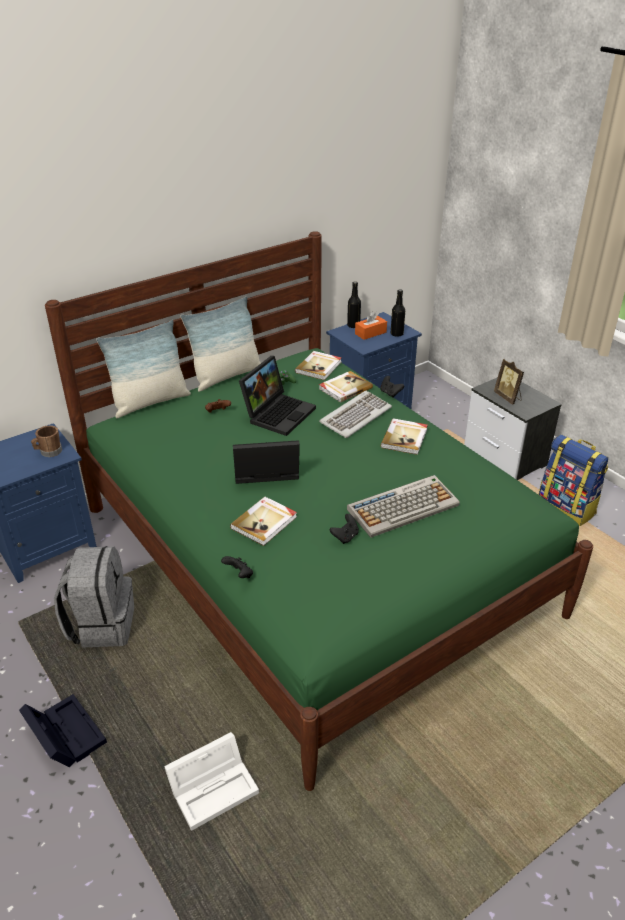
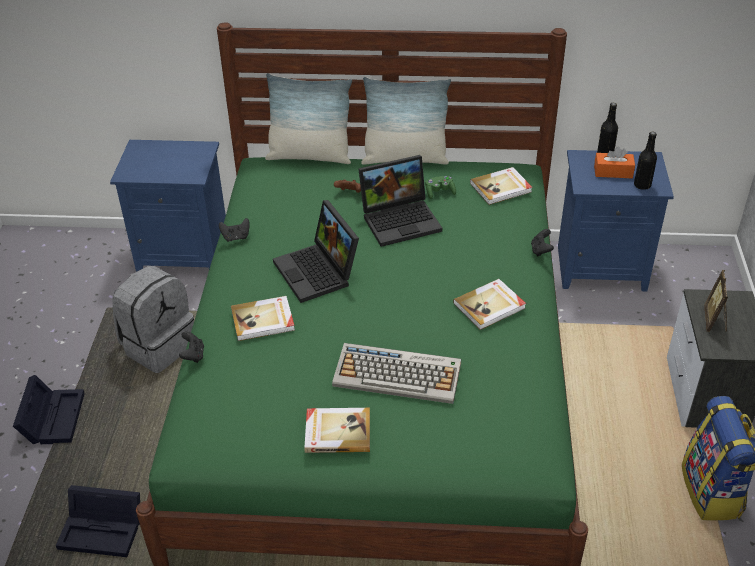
camera: 40 degrees right, 5 degrees up
brown mug [31,425,62,457] -> none
white storage box [164,732,259,831] -> black storage box [56,485,140,557]
laptop [233,440,300,484] -> laptop turned 150 degrees counterclockwise [273,200,359,303]
book [319,371,373,403] -> book moved to [304,408,370,453]
keyboard [319,391,392,438] -> none
black game controller [330,514,359,544] -> black game controller moved to [219,218,250,242]

